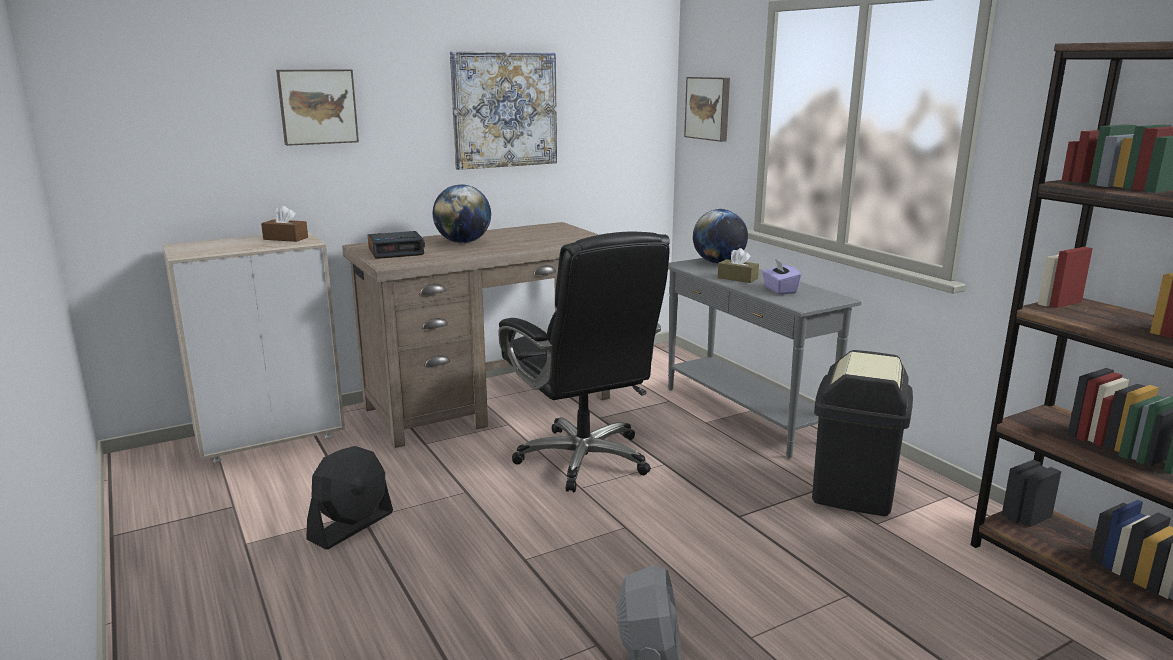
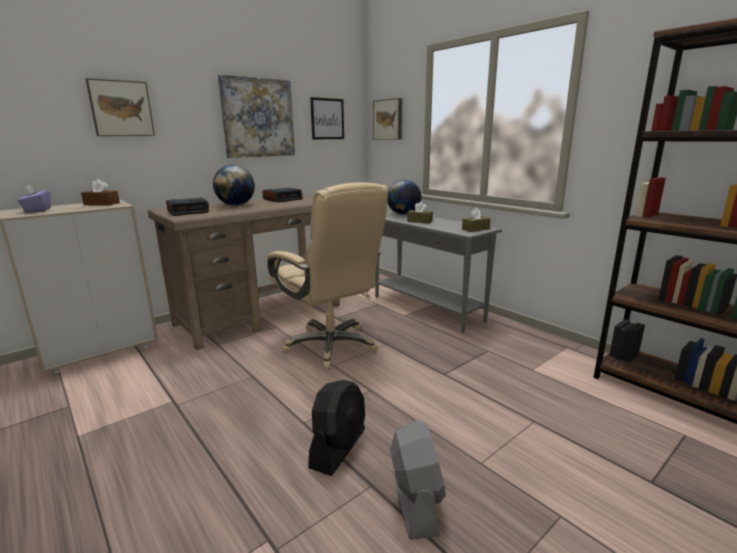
camera: 10 degrees left, 0 degrees up
black fan [306,446,393,550] -> black fan moved to [308,380,365,476]
black office chair [498,232,670,492] -> beige office chair [267,182,388,369]
purple tissue box [762,259,801,294] -> purple tissue box moved to [18,185,51,213]
black trash can [812,350,913,516] -> none
none -> alarm clock [262,188,303,202]
none -> picture [310,97,344,140]
none -> brown tissue box [462,208,491,232]

